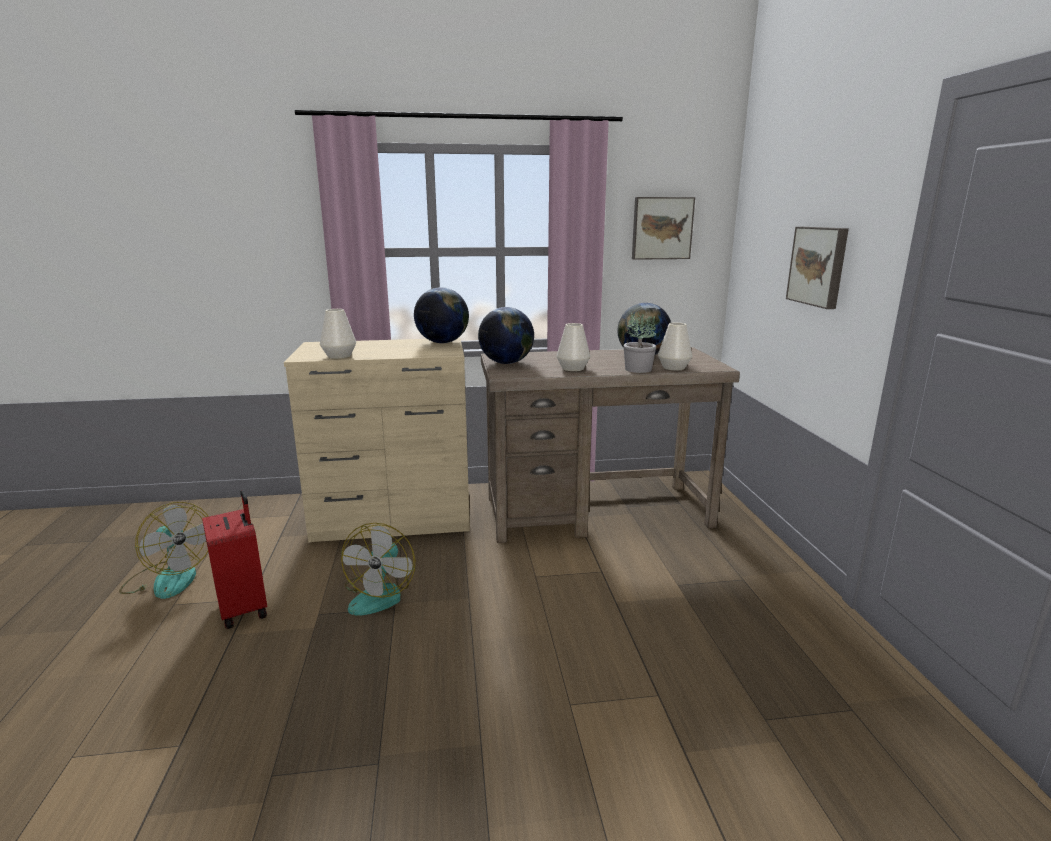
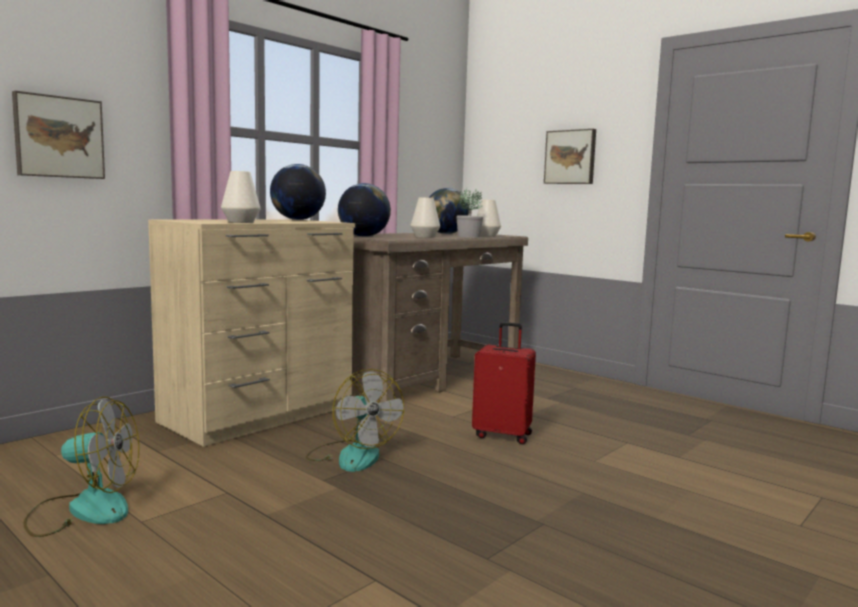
camera: 40 degrees left, 10 degrees down
red suitcase [202,490,267,629] -> red suitcase moved to [472,322,536,444]
picture [632,197,695,260] -> picture moved to [12,91,105,179]

